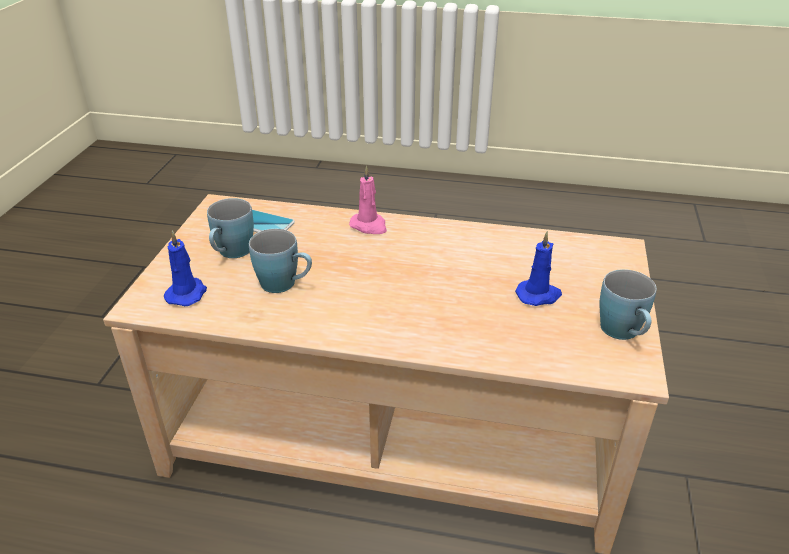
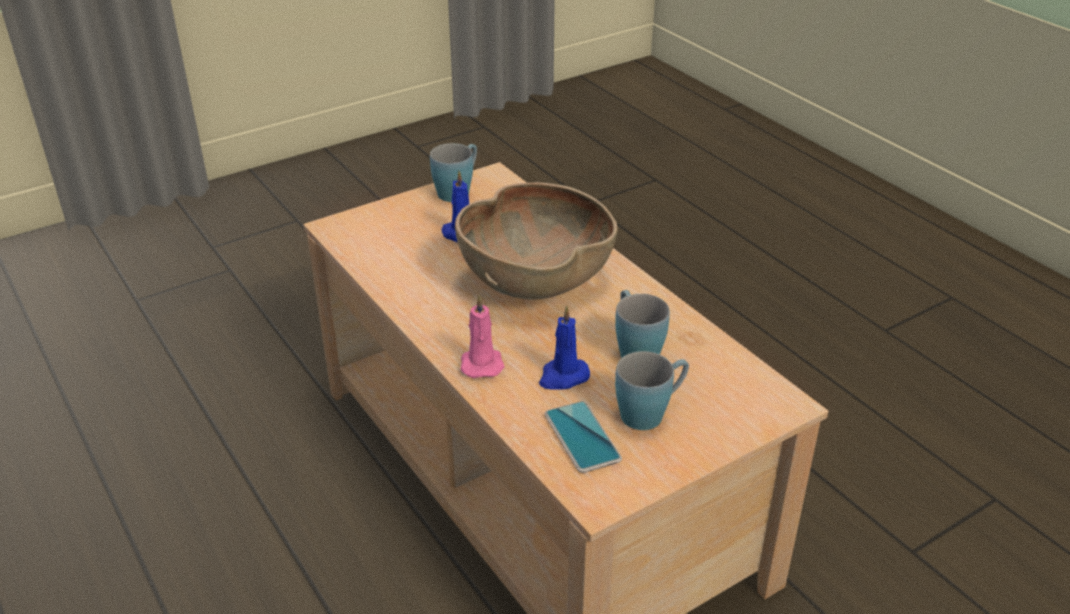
camera: 135 degrees left, 0 degrees up
blue candle [164,230,207,306] -> blue candle moved to [539,305,590,390]
none -> brown bowl [455,182,618,300]

